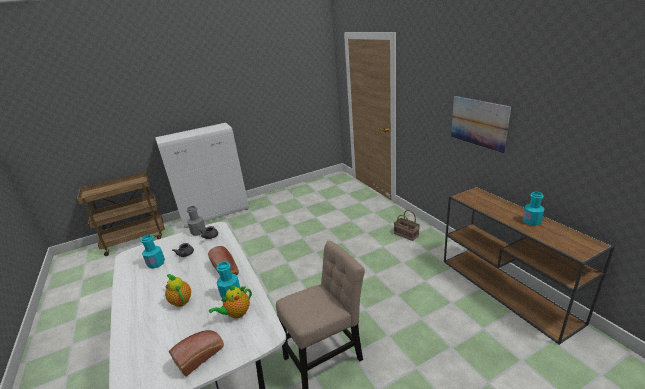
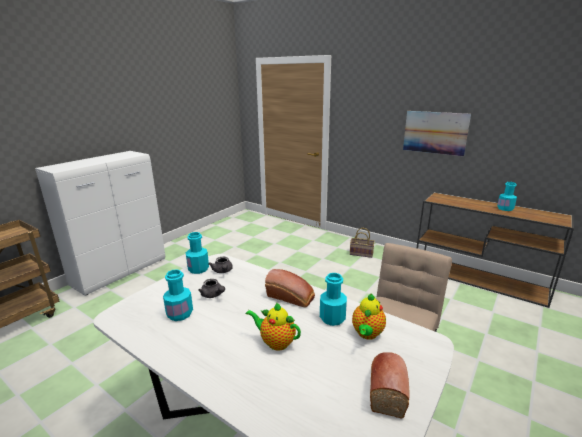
camera: 30 degrees left, 5 degrees down
grey bottle [187,206,206,236] -> turquoise bottle [186,232,209,274]

